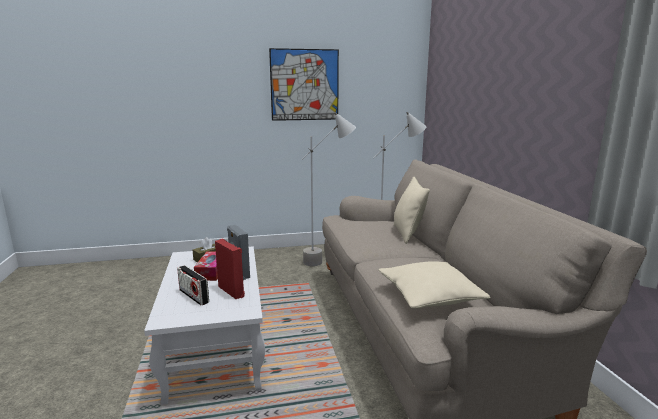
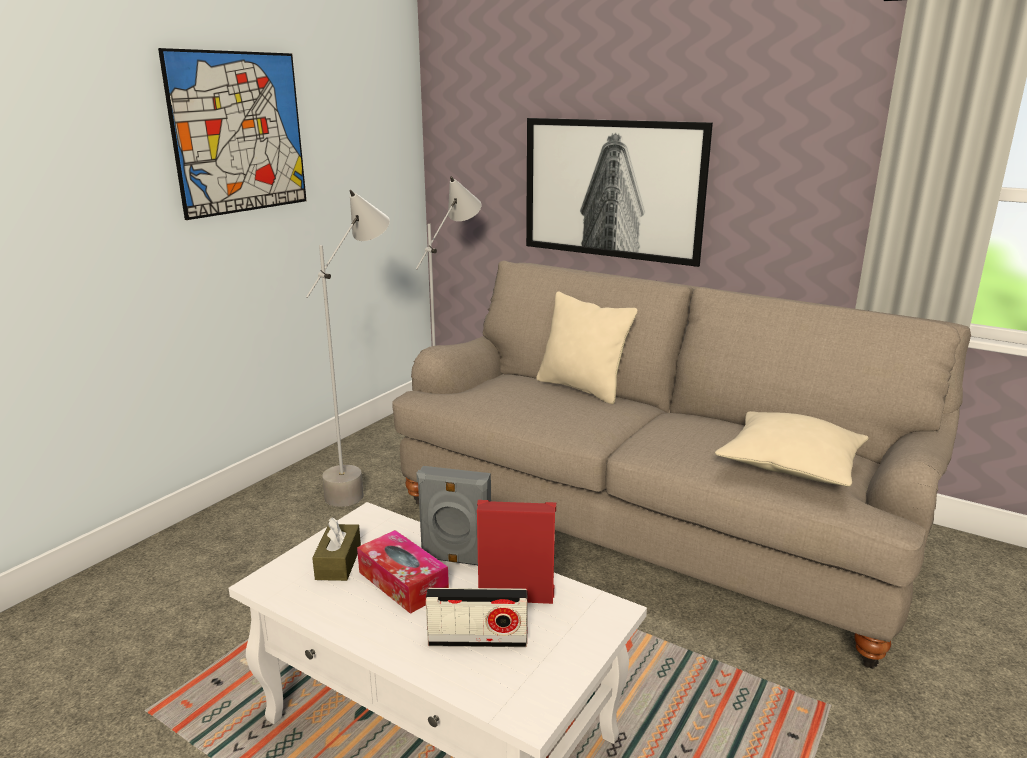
camera: 45 degrees left, 5 degrees up
none -> picture [526,118,713,267]

